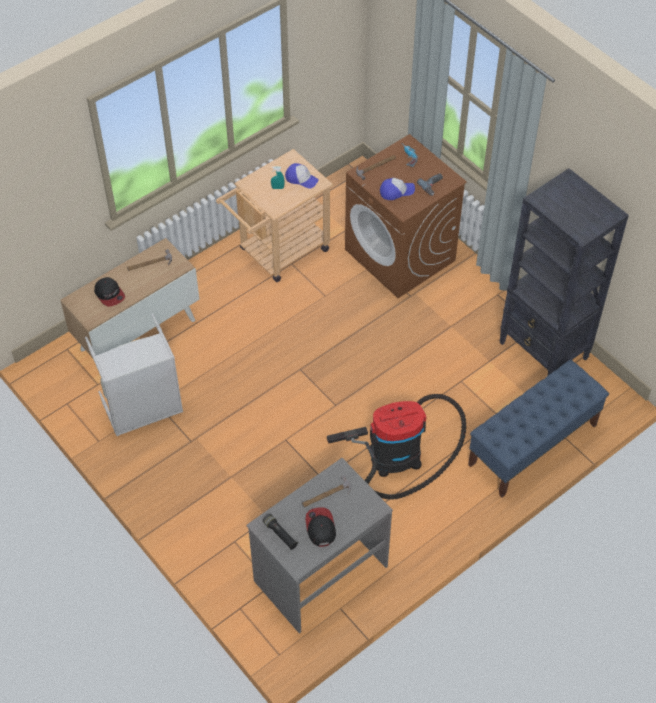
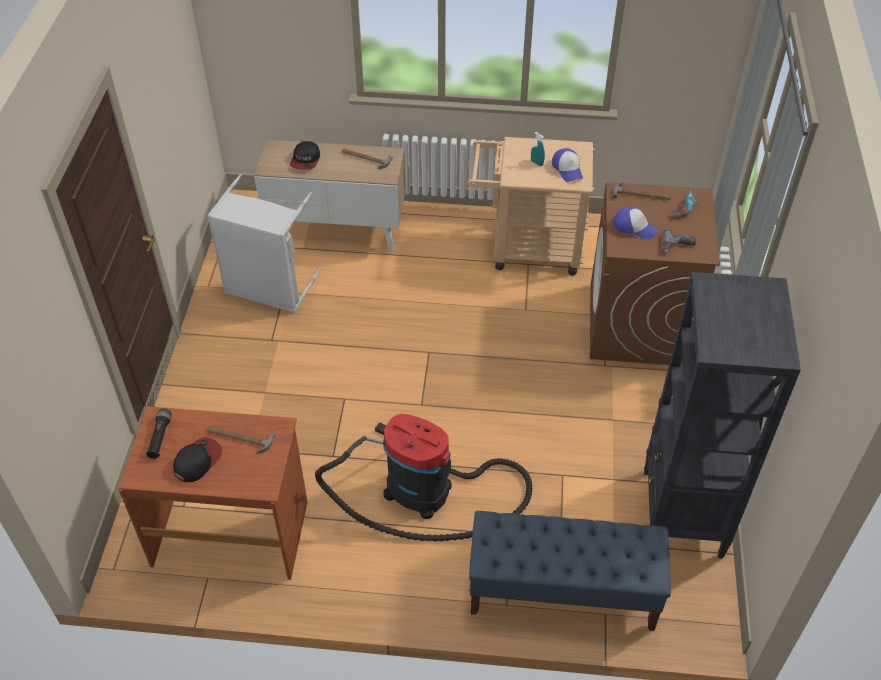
camera: 45 degrees right, 5 degrees down
grey desk [246,458,393,634] -> brown desk [119,406,308,580]

